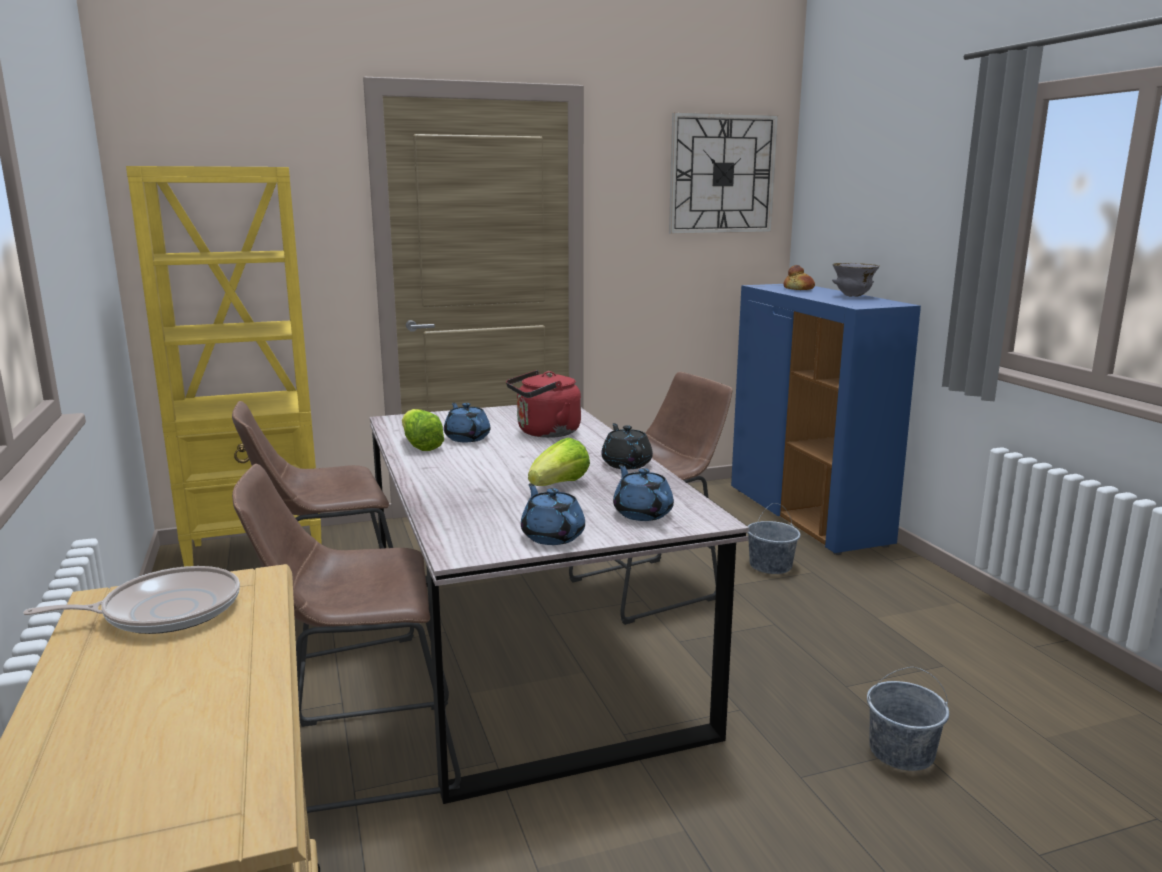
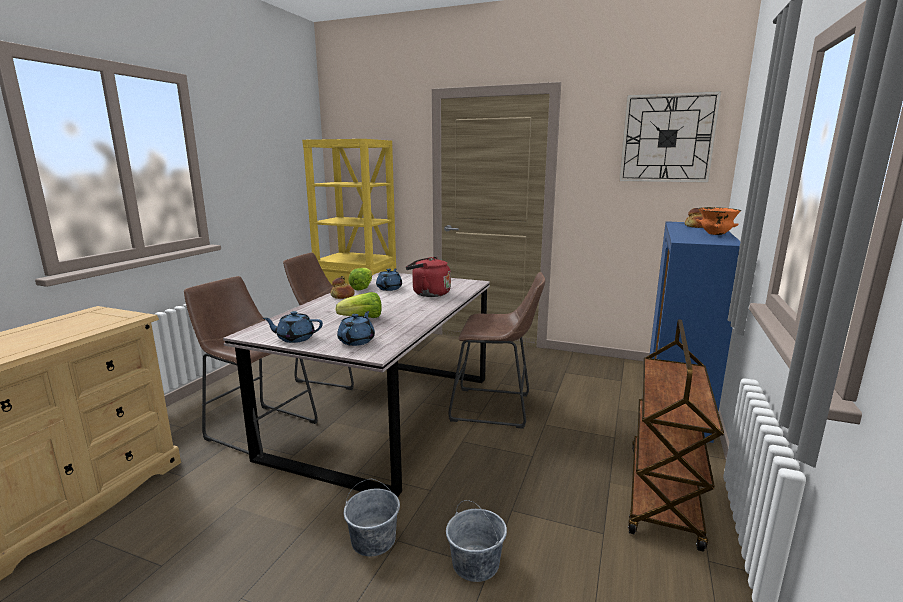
camera: 40 degrees right, 0 degrees up
frying pan [23,566,240,634] -> none
blue teapot [521,483,585,545] -> blue teapot turned 105 degrees counterclockwise [263,311,323,343]
black teapot [601,423,653,469] -> none
grey bucket [747,503,800,574] -> grey bucket moved to [344,479,400,556]
grey bowl [832,263,880,297] -> orange bowl [696,207,741,235]
none -> bread [331,278,355,299]
none -> brown cart [628,319,724,552]

